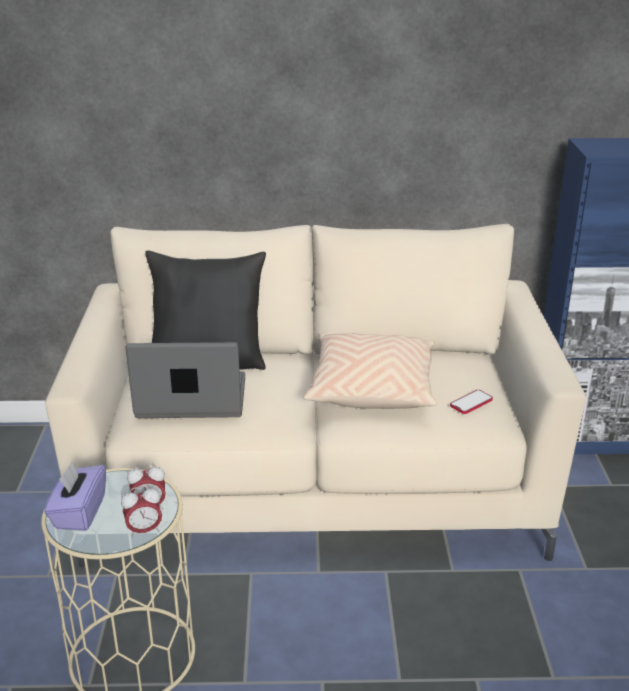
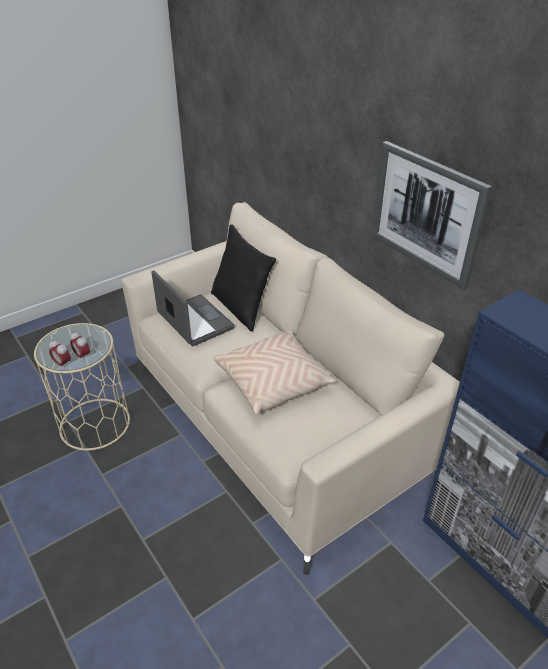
camera: 55 degrees right, 10 degrees up
purple tissue box [44,461,106,531] -> none
phone [450,390,493,414] -> none
none -> picture [372,141,492,290]

